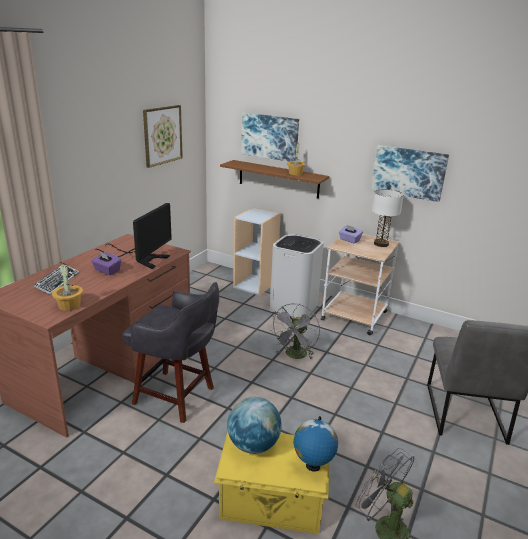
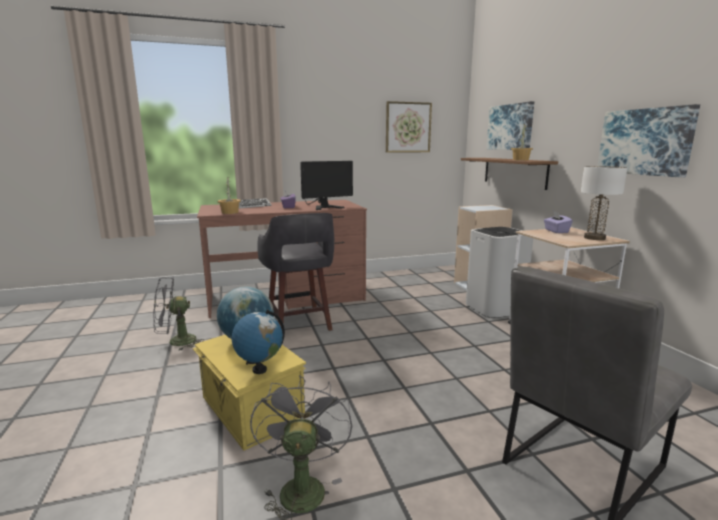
camera: 45 degrees right, 10 degrees down
grey fan [270,303,320,360] -> grey fan moved to [153,277,204,351]

